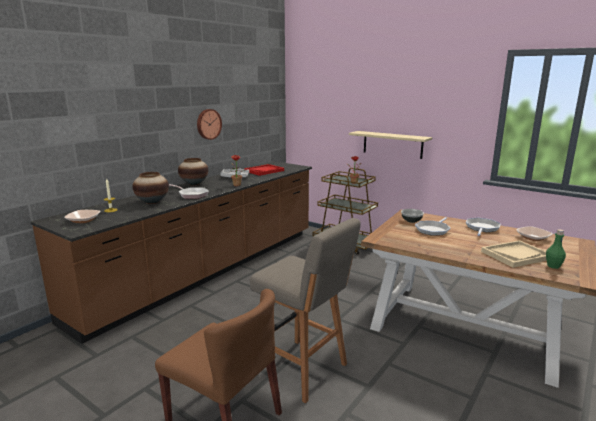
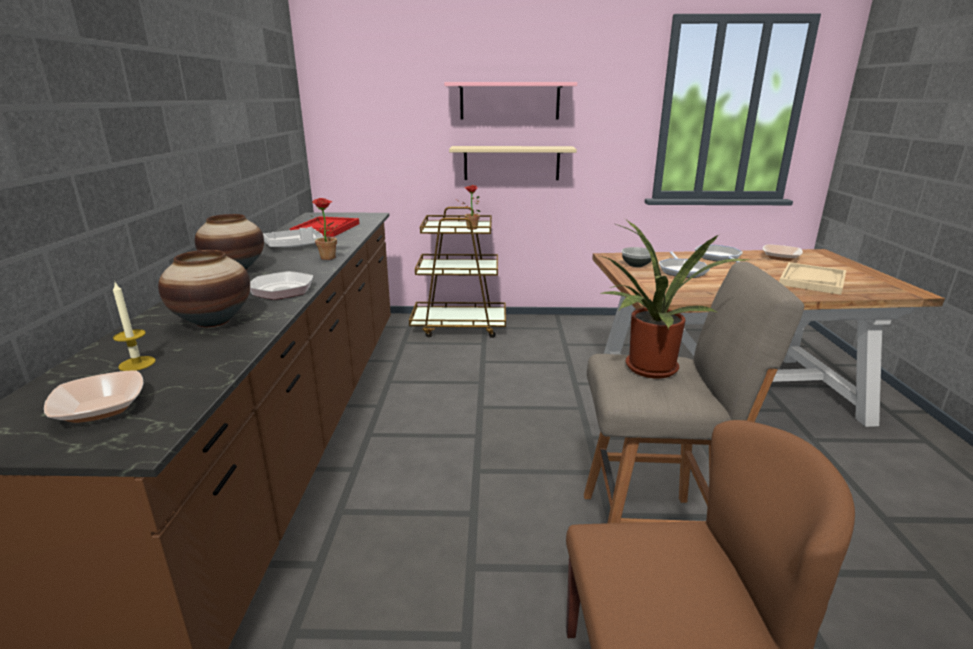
camera: 35 degrees left, 5 degrees up
wall clock [197,109,222,140] -> none
green bottle [546,229,566,269] -> none
none -> pink shelf [444,82,577,120]
none -> potted plant [600,220,749,378]

